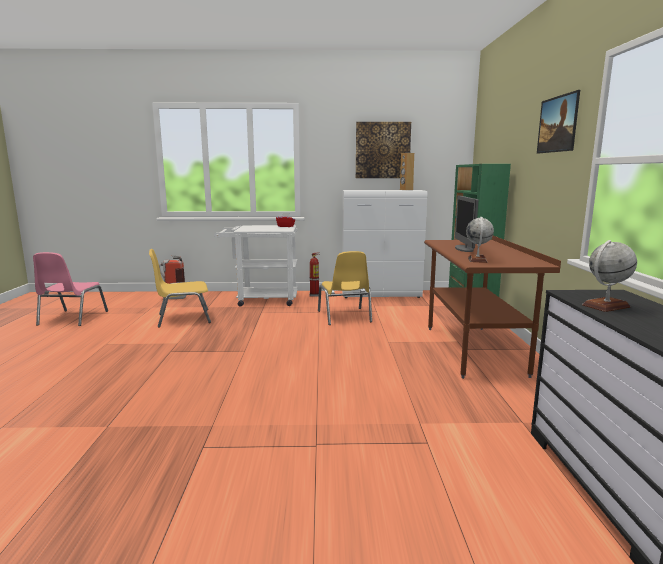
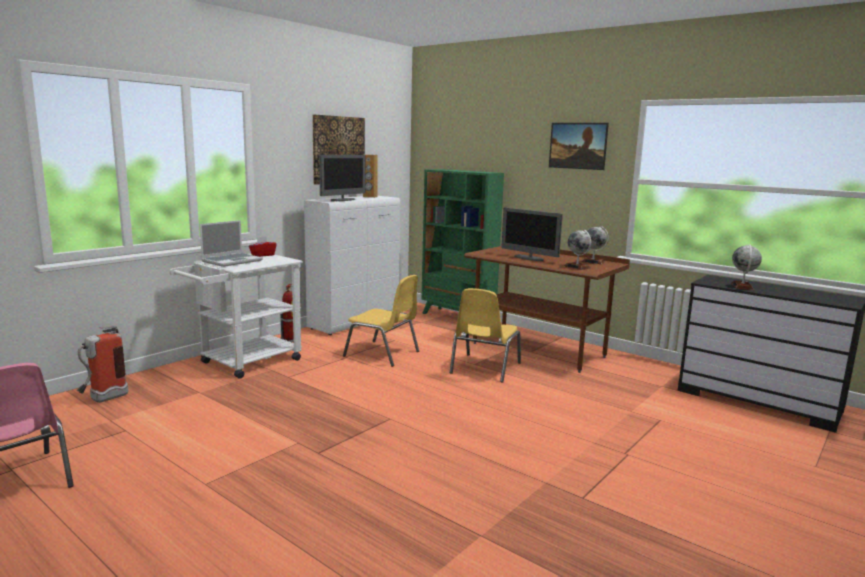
camera: 50 degrees left, 0 degrees up
yellow chair [149,249,211,328] -> yellow chair moved to [450,288,521,383]
none -> laptop [200,220,263,267]
none -> monitor [319,155,365,201]
none -> globe [581,226,609,264]

